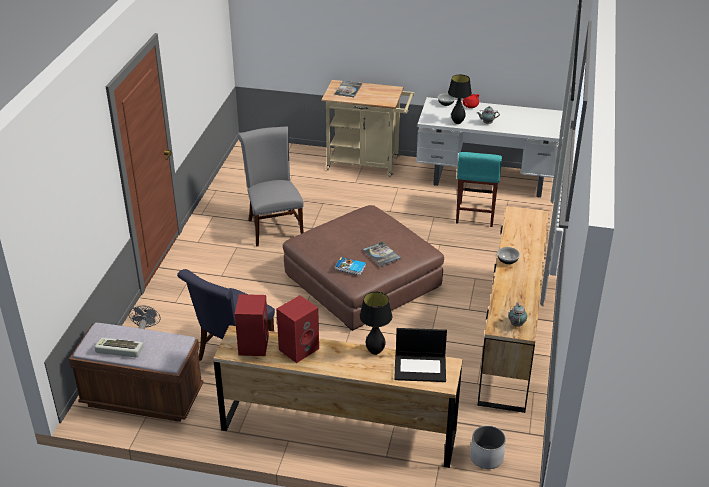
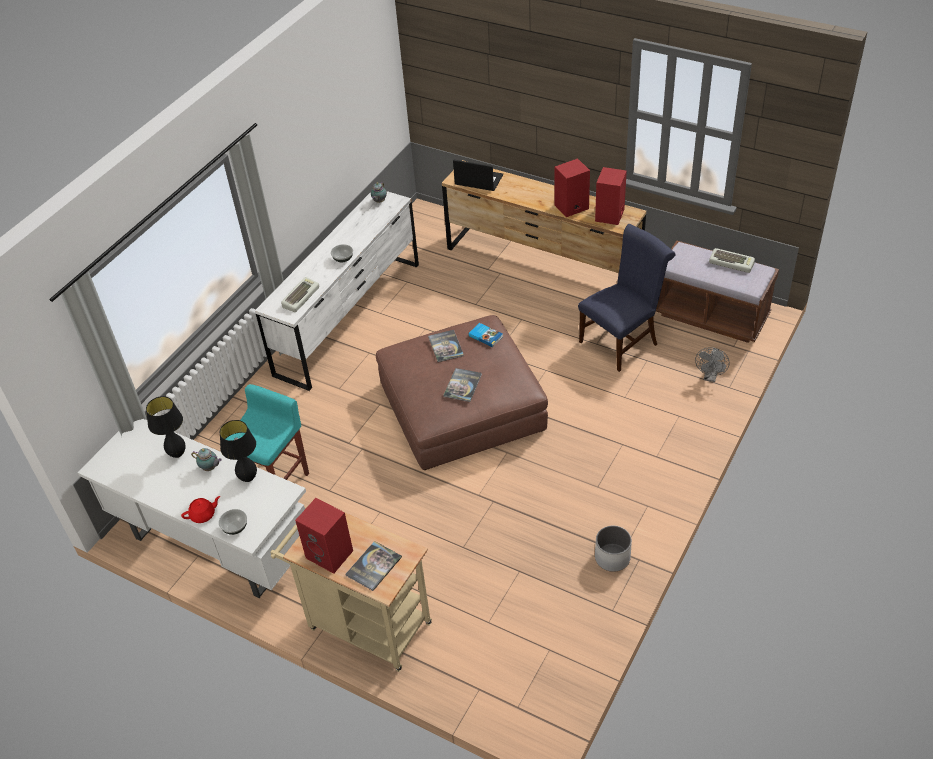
camera: 160 degrees left, 10 degrees up
grey chair [237,126,304,247] -> none
black table lamp [359,292,392,355] -> black table lamp moved to [146,396,186,458]
white planter [470,426,506,469] -> white planter moved to [595,526,632,572]
brown dresser [478,206,549,413] -> white dresser [255,191,419,391]
none -> keyboard [281,277,319,312]
none -> red speaker [295,498,353,574]
none -> book [443,368,482,402]

